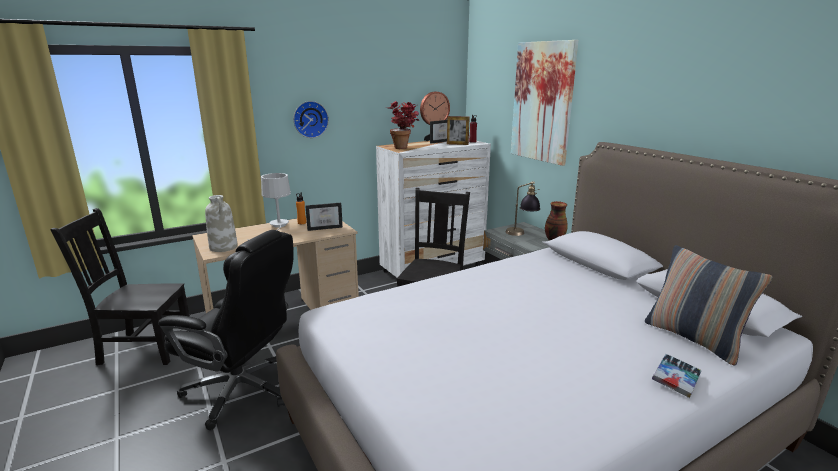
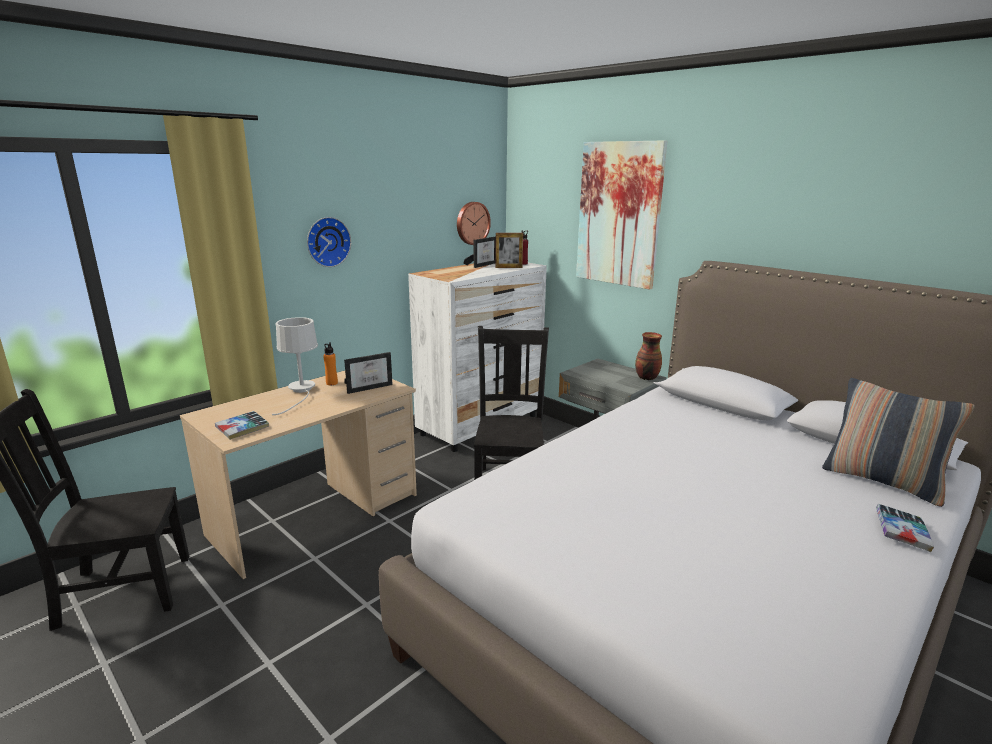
camera: 15 degrees left, 0 degrees up
black office chair [158,230,294,430] -> none
white vase [205,195,238,252] -> book [215,411,269,440]
potted plant [387,101,419,149] -> none
table lamp [506,181,540,236] -> none

